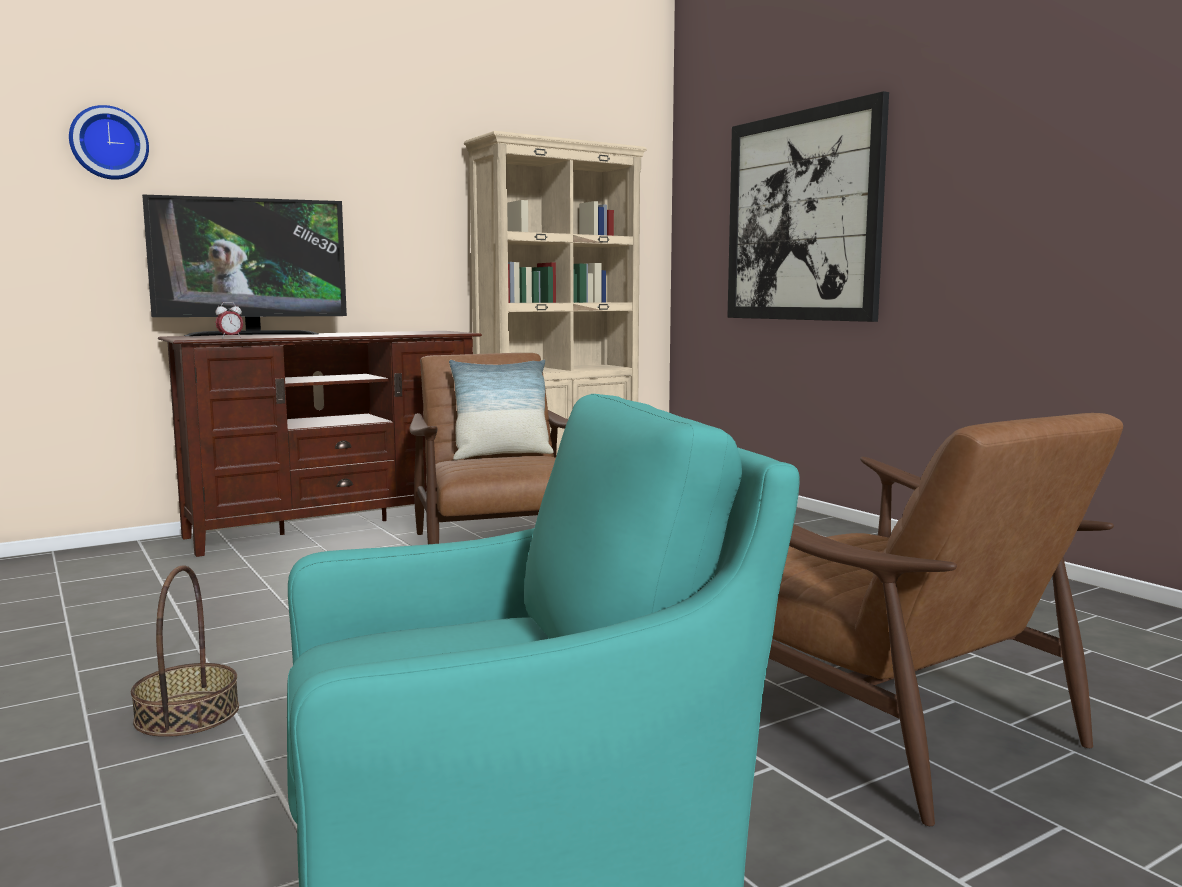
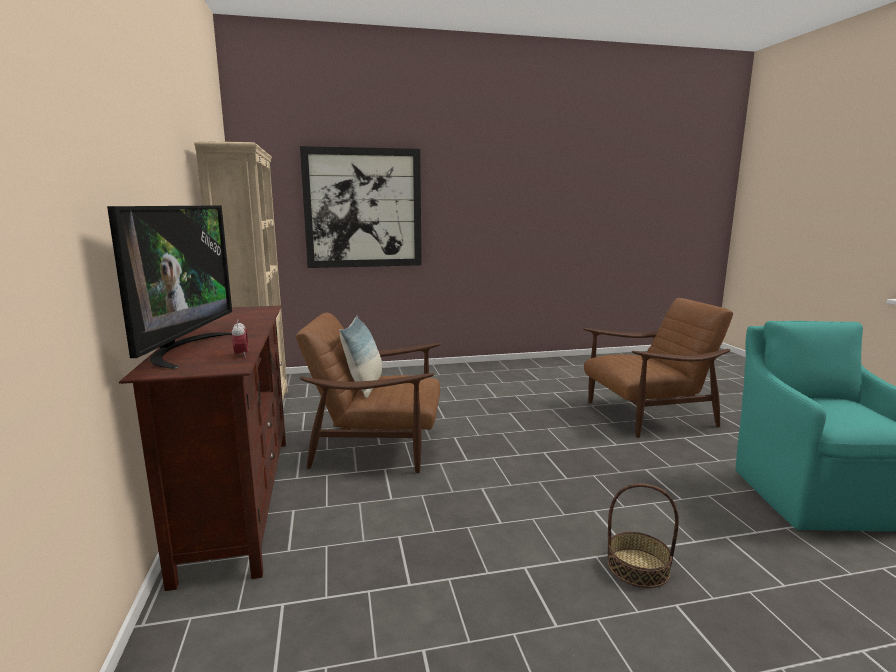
camera: 70 degrees left, 5 degrees up
wall clock [69,105,149,180] -> none

